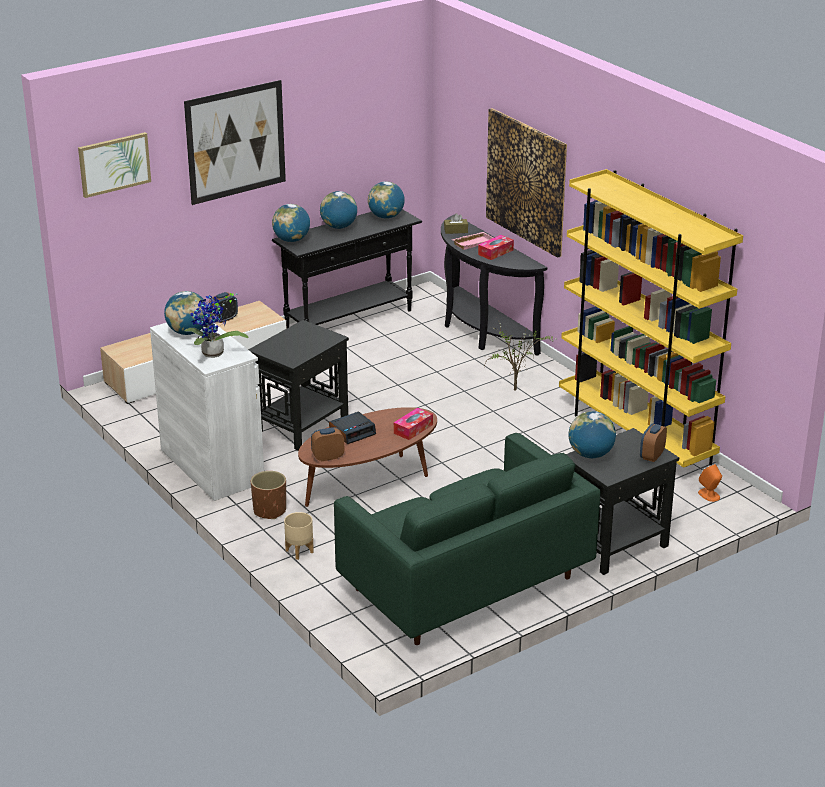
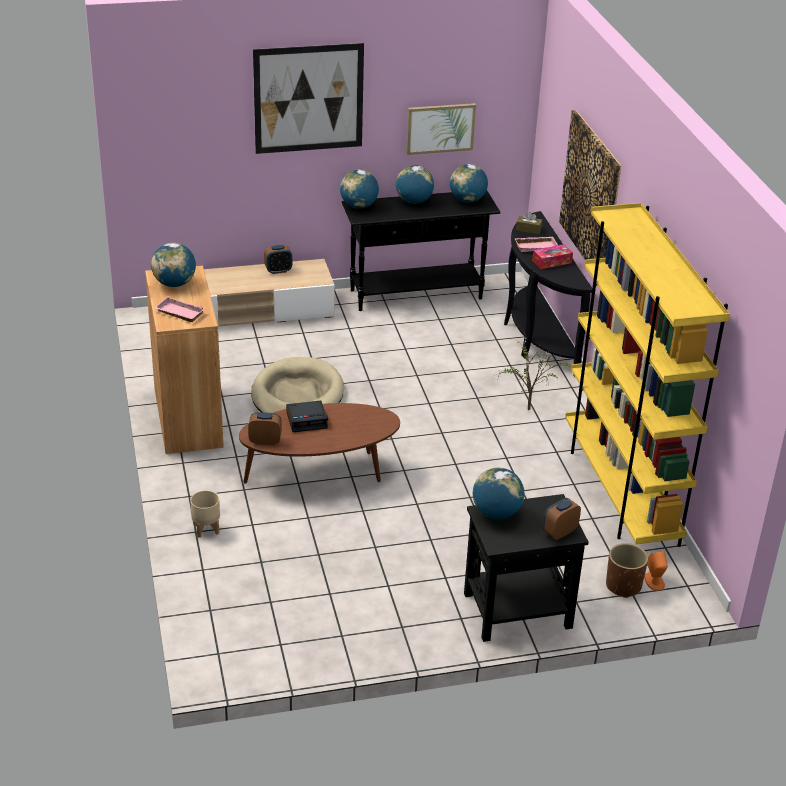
camera: 20 degrees right, 5 degrees up
picture [78,132,151,198] -> picture moved to [406,103,476,155]
white cabinet [150,323,264,501] -> brown cabinet [145,266,224,454]
potted plant [184,293,248,358] -> pink tray [154,296,206,322]
black side table [248,320,349,451] -> beige dog bed [251,357,344,413]
brown planter [251,471,286,519] -> brown planter moved to [606,543,648,598]
green sofa [334,433,600,645] -> none
tissue box [394,408,433,440] -> none

